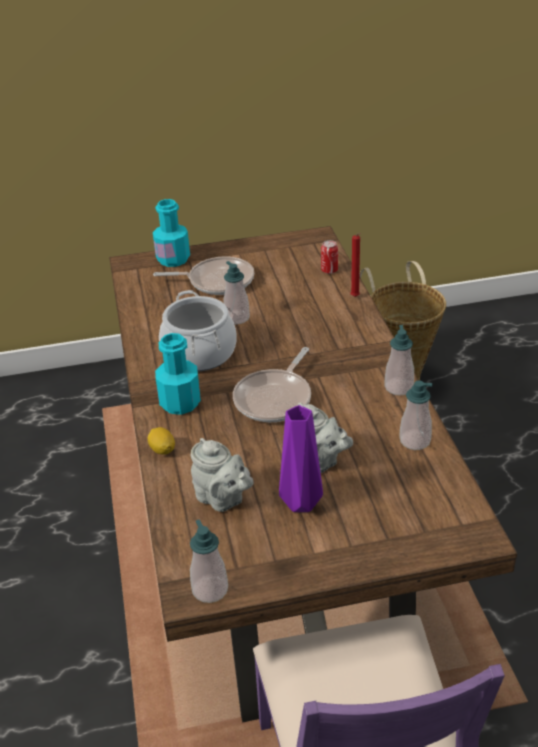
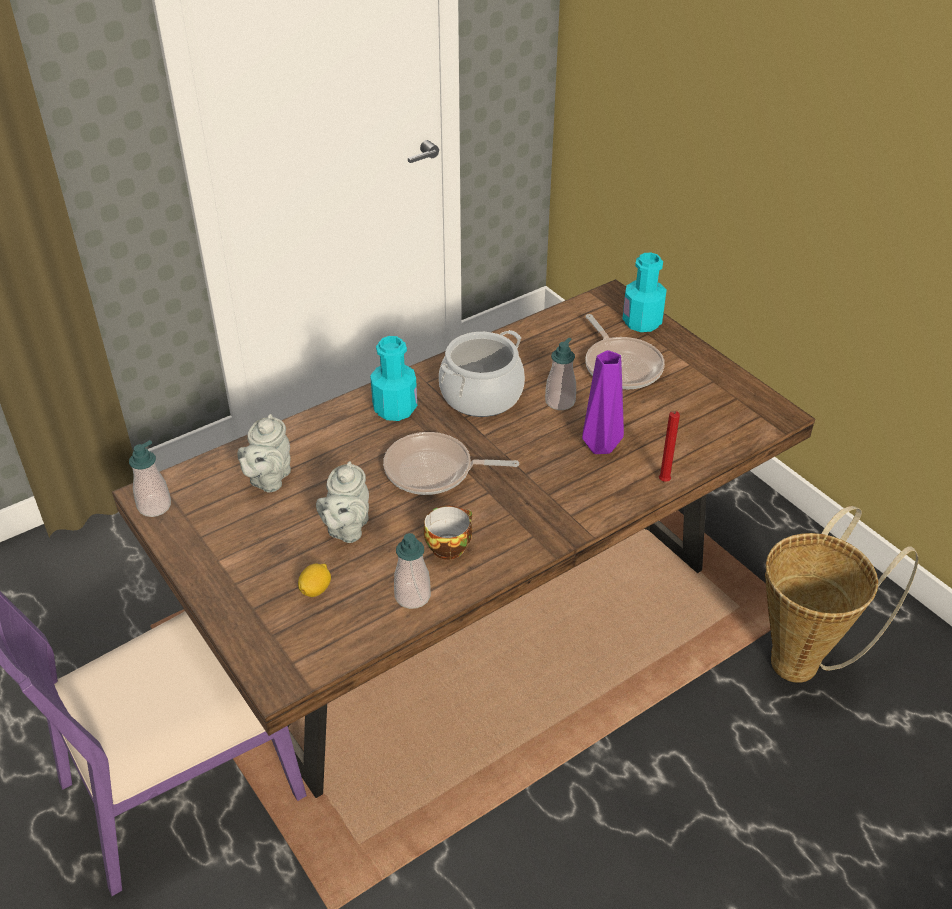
camera: 65 degrees right, 5 degrees up
lemon [148,427,175,455] -> lemon moved to [298,563,331,597]
purple vase [279,405,323,512] -> purple vase moved to [582,350,624,454]
can [321,240,338,274] -> none
soap dispenser [384,325,414,396] -> none
none -> cup [424,505,472,560]

